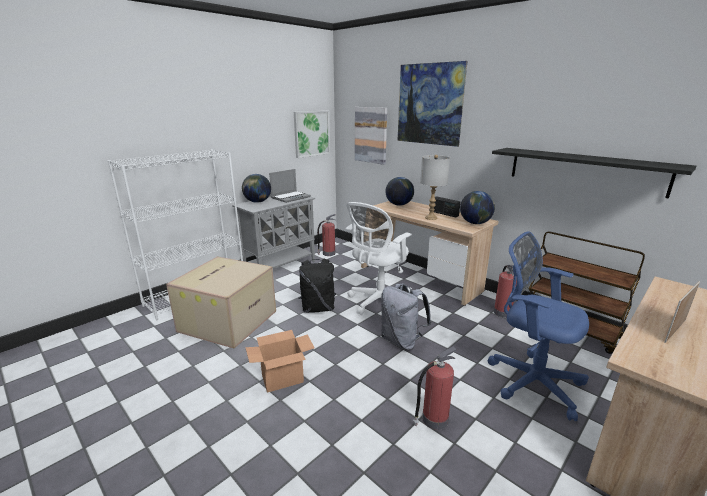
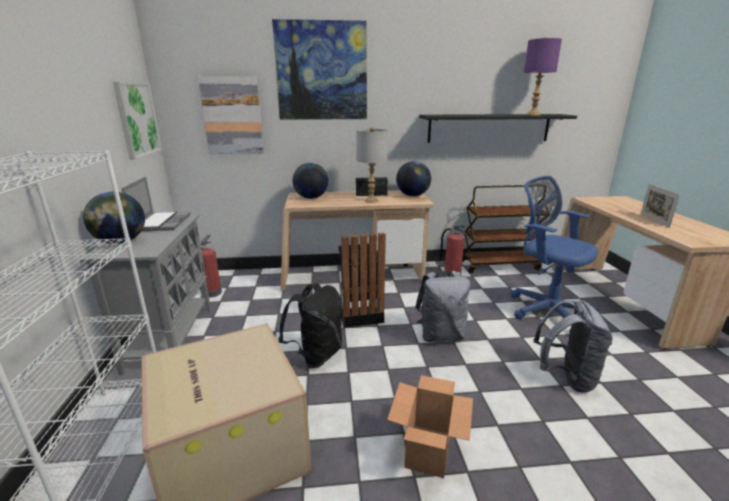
camera: 50 degrees left, 0 degrees up
white office chair [346,202,413,315] -> black trash can [338,233,386,328]
fire extinguisher [413,346,457,430] -> grey backpack [534,300,612,393]
blue office chair [488,231,589,421] -> blue office chair turned 60 degrees clockwise [510,176,599,334]
none -> purple table lamp [524,37,562,115]

